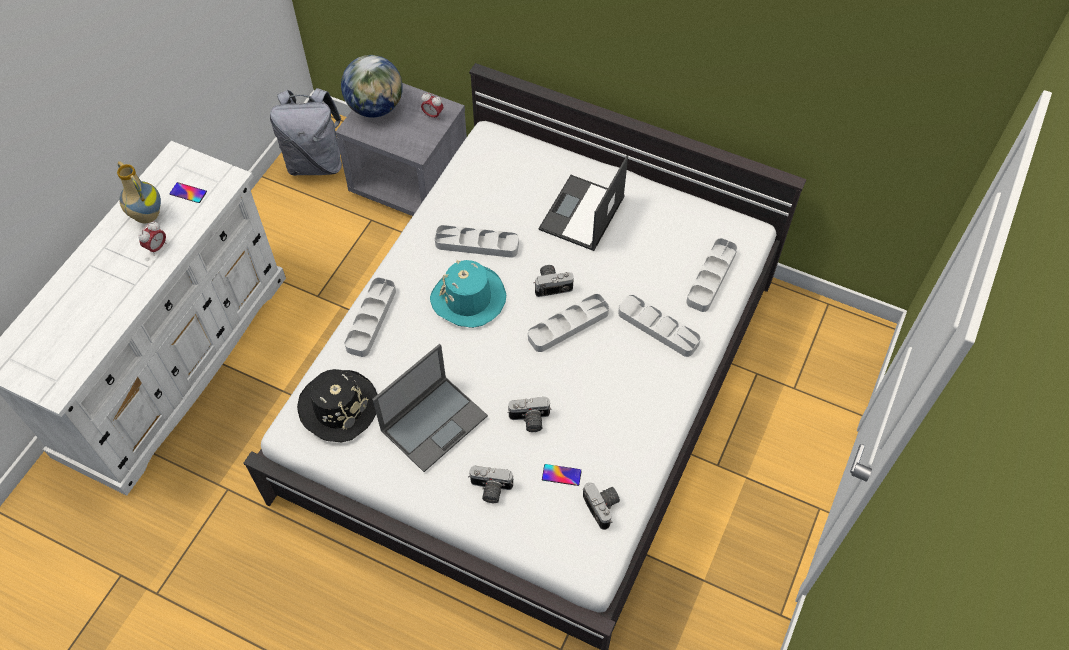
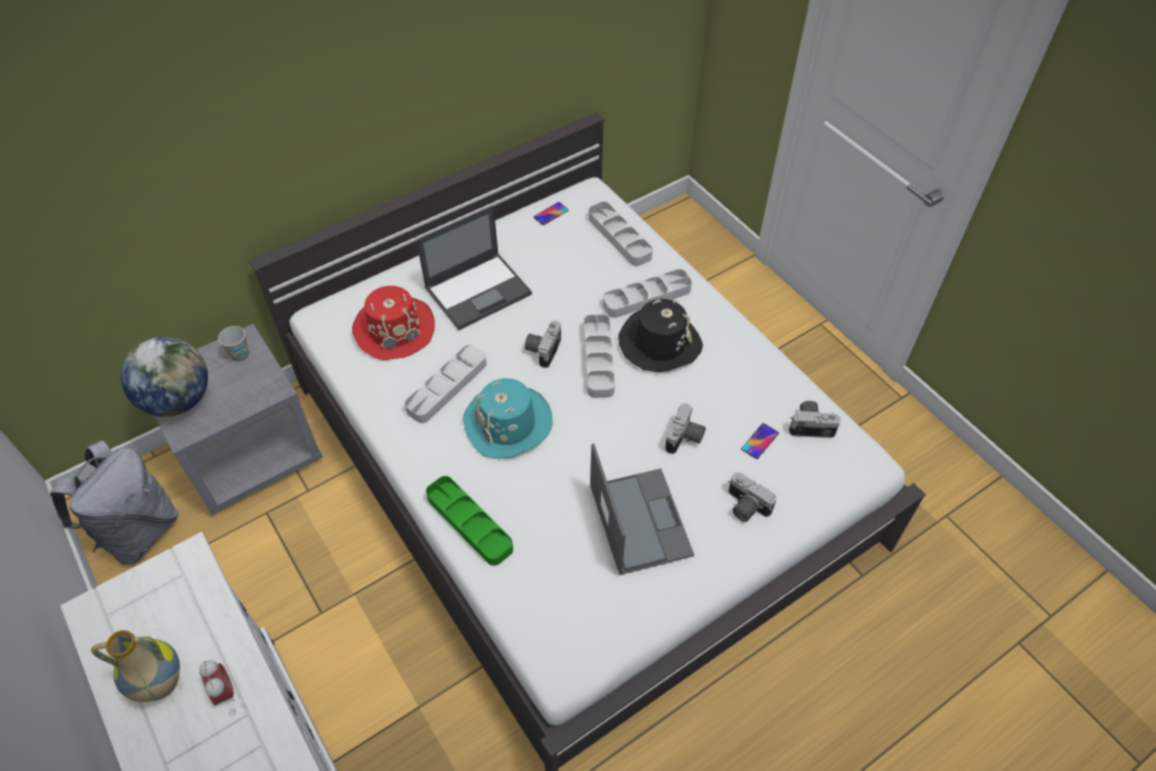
camera: 60 degrees left, 5 degrees down
phone [169,182,207,203] -> phone moved to [534,202,569,225]
black hat [297,369,378,443] -> black hat moved to [618,299,703,372]
grey tray [344,277,396,357] -> green tray [426,476,513,566]
alarm clock [421,93,443,120] -> cup [218,326,249,362]
camera [468,466,514,503] -> camera turned 90 degrees clockwise [728,472,777,522]
laptop [538,156,628,251] -> laptop turned 90 degrees counterclockwise [416,205,532,330]
none -> red hat [352,286,435,360]

